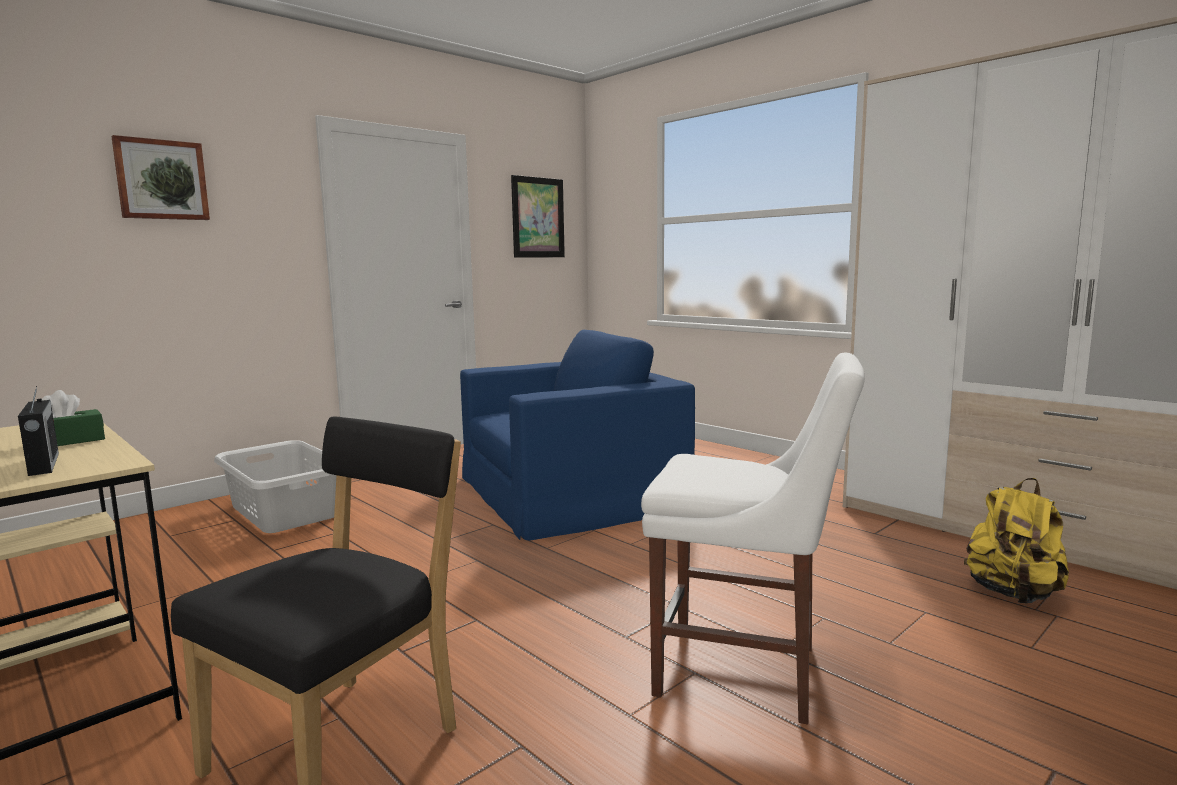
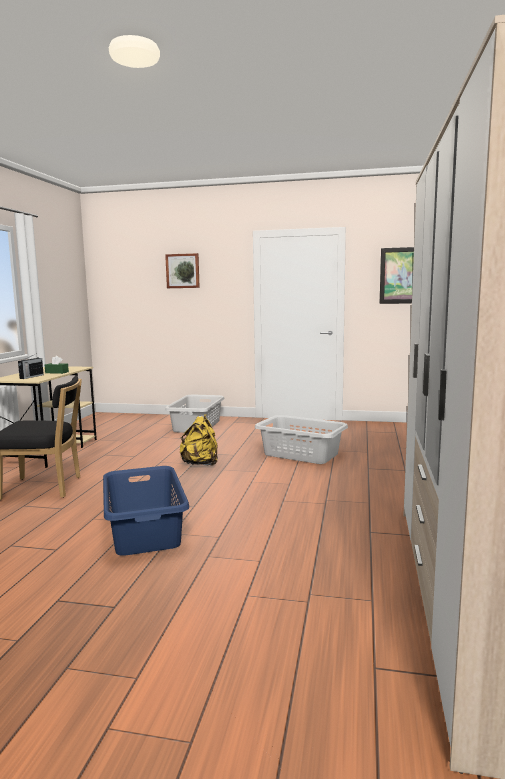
camera: 55 degrees right, 0 degrees up
blue armchair [460,330,695,541] -> grey laundry basket [255,415,348,464]
white chair [641,353,865,725] -> blue laundry basket [103,466,189,556]
yellow backpack [964,478,1069,604] -> yellow backpack moved to [180,414,218,466]

